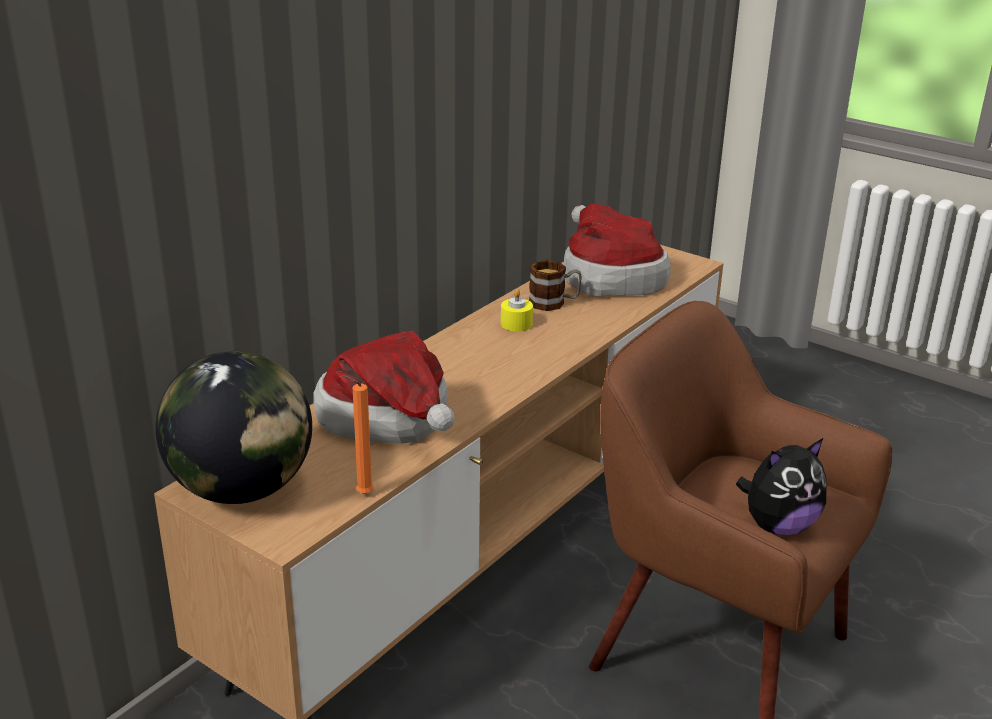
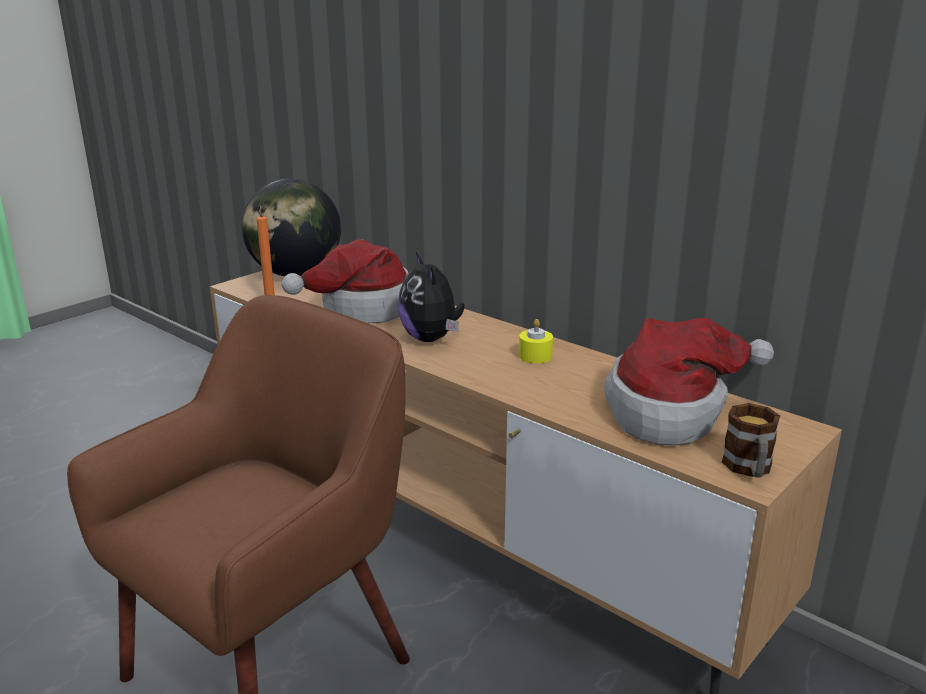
camera: 95 degrees right, 5 degrees down
mug [529,260,582,311] -> mug moved to [722,403,780,478]
plush toy [736,438,827,535] -> plush toy moved to [398,252,465,342]

